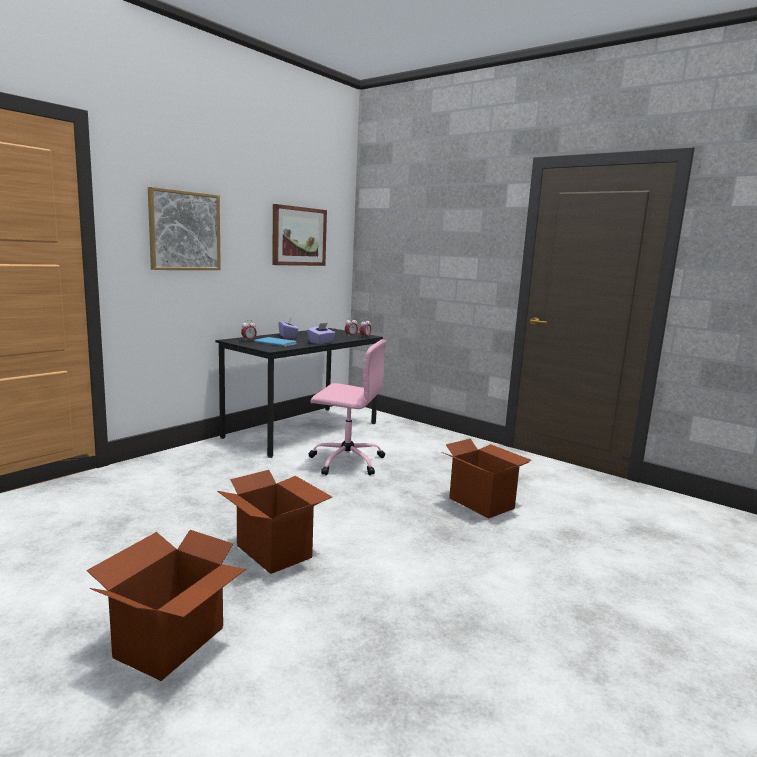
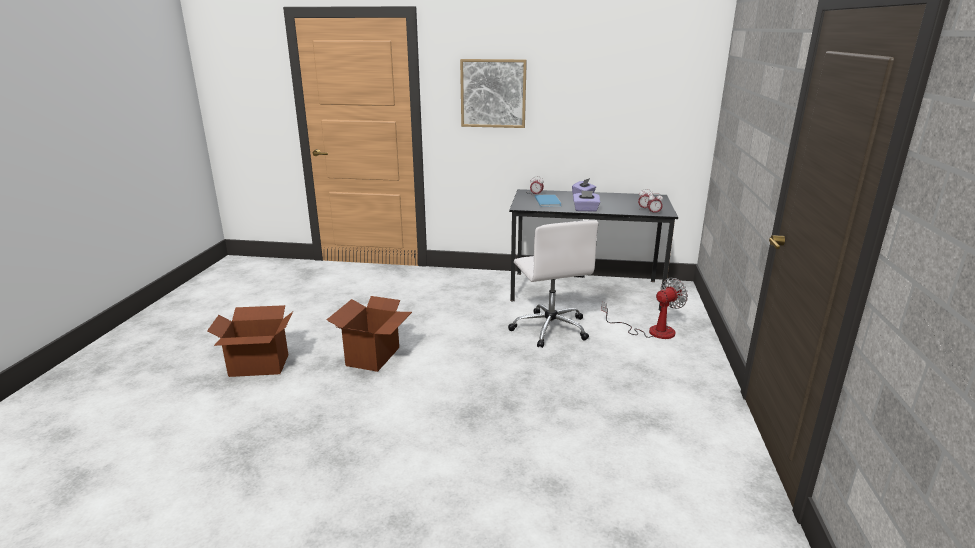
camera: 60 degrees right, 10 degrees up
picture [272,204,327,266] -> none
pink office chair [309,340,386,475] -> white office chair [508,220,598,348]
cardboard box [442,439,531,518] -> none
none -> fan [601,278,688,339]

